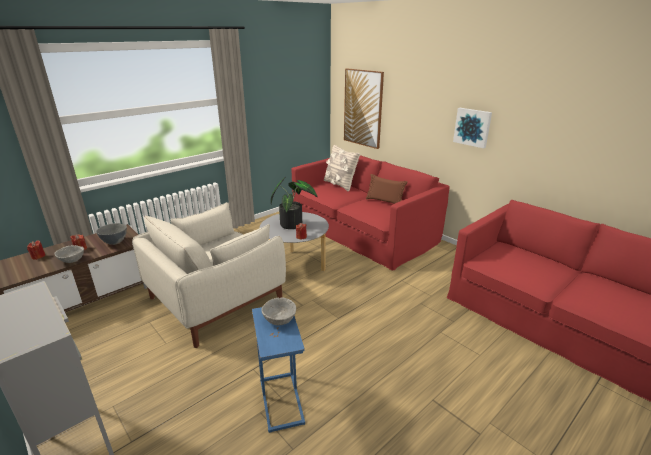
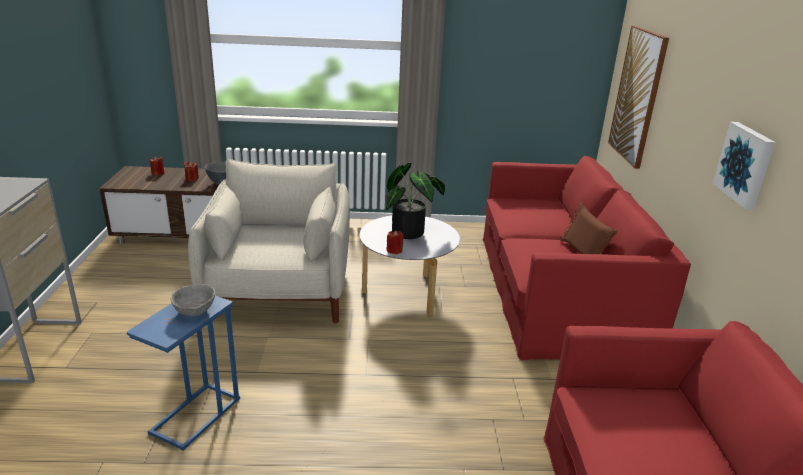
camera: 40 degrees right, 0 degrees up
grey bowl [54,245,84,263] -> none
beige armchair [132,202,286,348] -> beige armchair turned 90 degrees clockwise [188,159,350,324]
beige pillow [324,145,360,191] -> none

